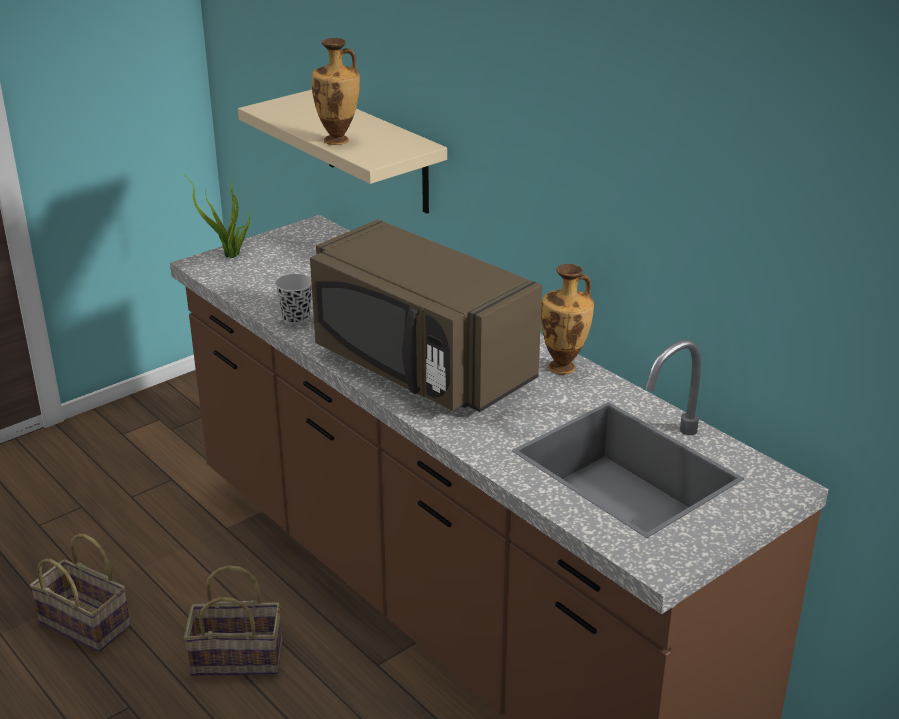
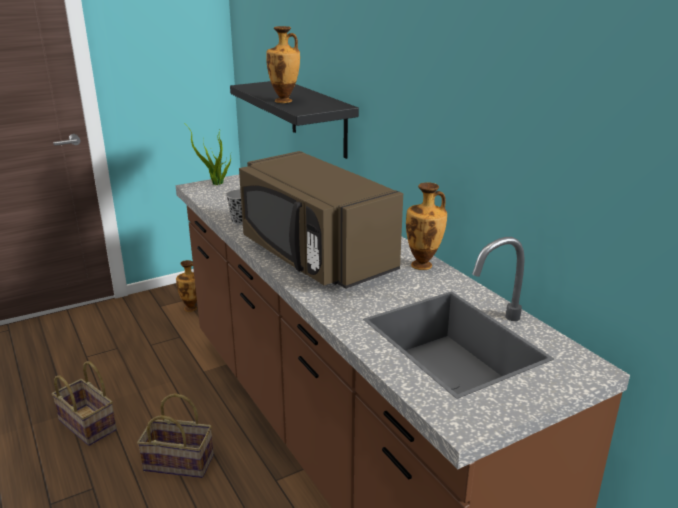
camera: 10 degrees right, 5 degrees down
beige shelf [238,90,447,213] -> black shelf [230,81,359,159]
none -> vase [176,260,197,312]

